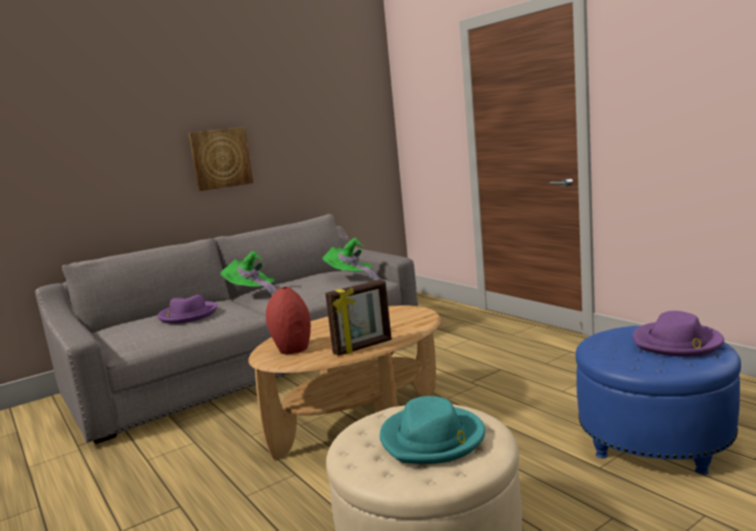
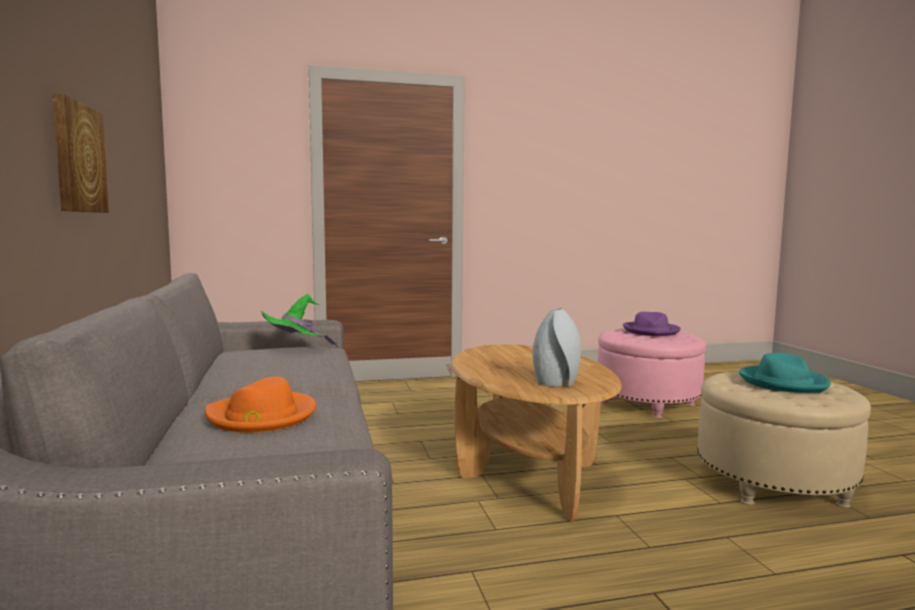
camera: 70 degrees left, 5 degrees down
purple hat [157,295,218,324] -> orange hat [205,376,316,433]
green hat [221,251,277,294] -> none
red vase [266,287,311,354] -> grey vase [532,308,581,387]
picture frame [325,280,392,356] -> none
blue ottoman [576,326,741,475] -> pink ottoman [597,328,706,418]

